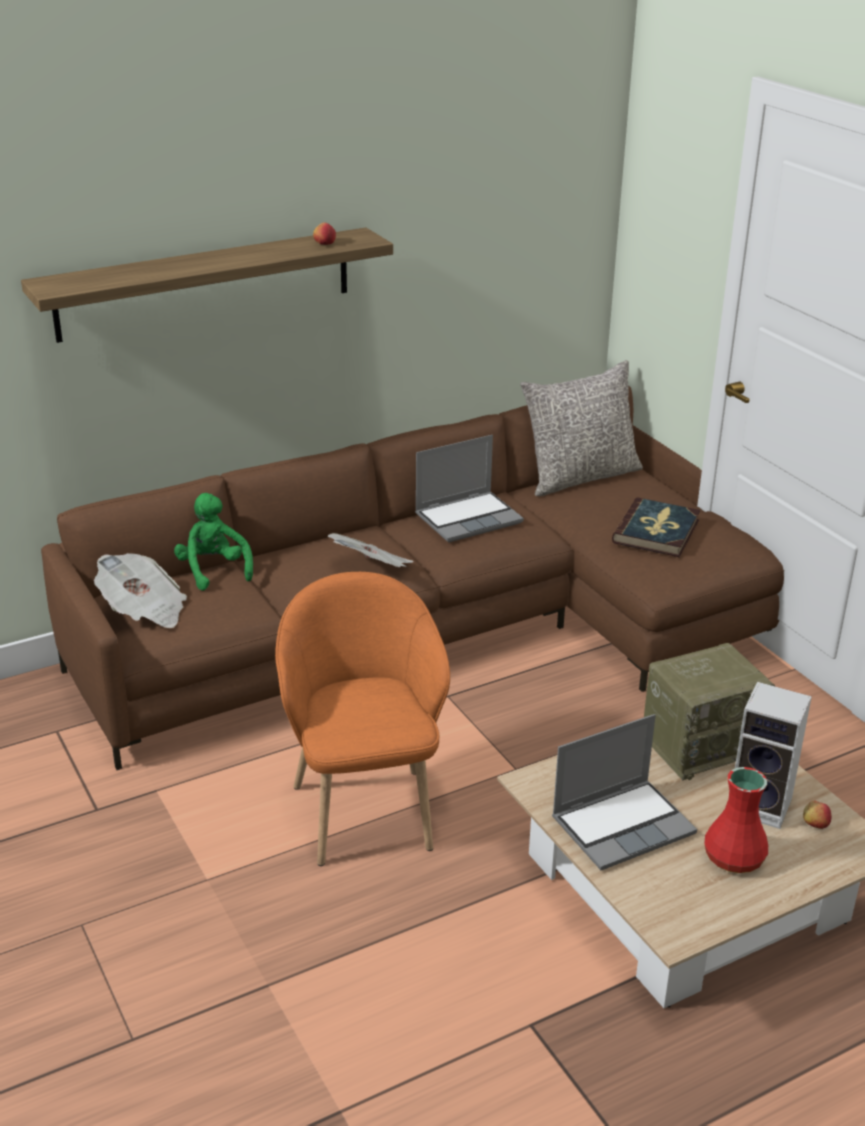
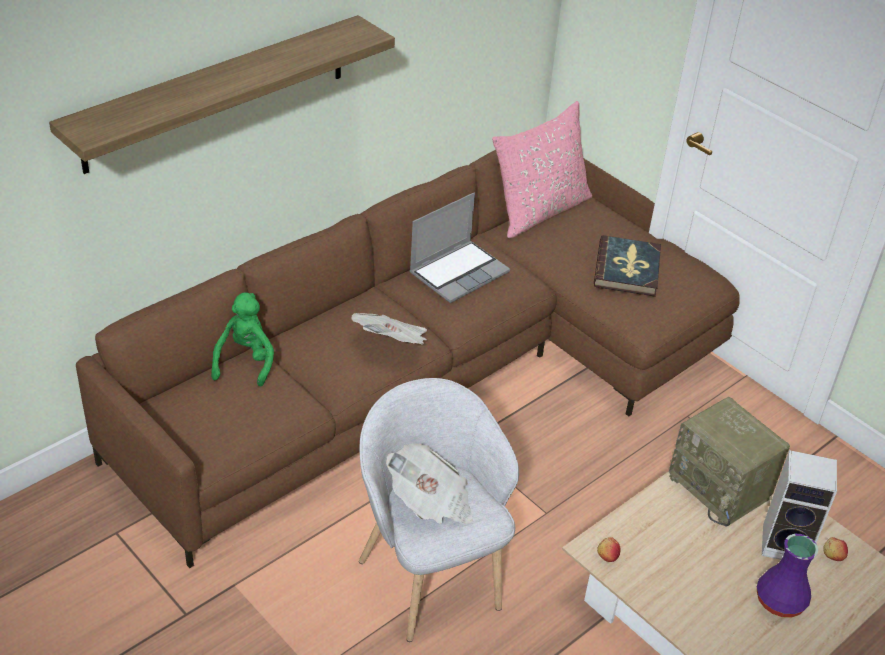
camera: 15 degrees left, 10 degrees up
newspaper [94,553,187,628] -> newspaper moved to [386,444,473,524]
green plush toy [174,493,253,591] -> green plush toy turned 45 degrees clockwise [211,292,274,386]
orange armchair [275,572,450,866] -> grey armchair [359,378,519,642]
apple [313,222,336,245] -> apple moved to [597,537,621,562]
grey pillow [520,360,643,496] -> pink pillow [492,101,592,238]
laptop [552,714,697,870] -> none
radio [644,643,775,780] -> radio turned 90 degrees clockwise [669,397,790,527]
red vase [704,767,768,873] -> purple vase [757,534,818,618]

